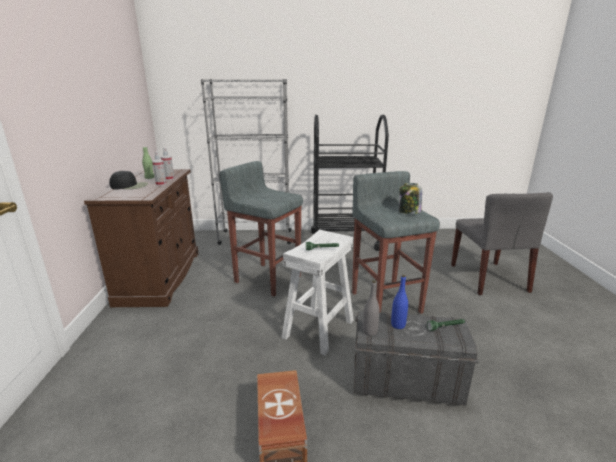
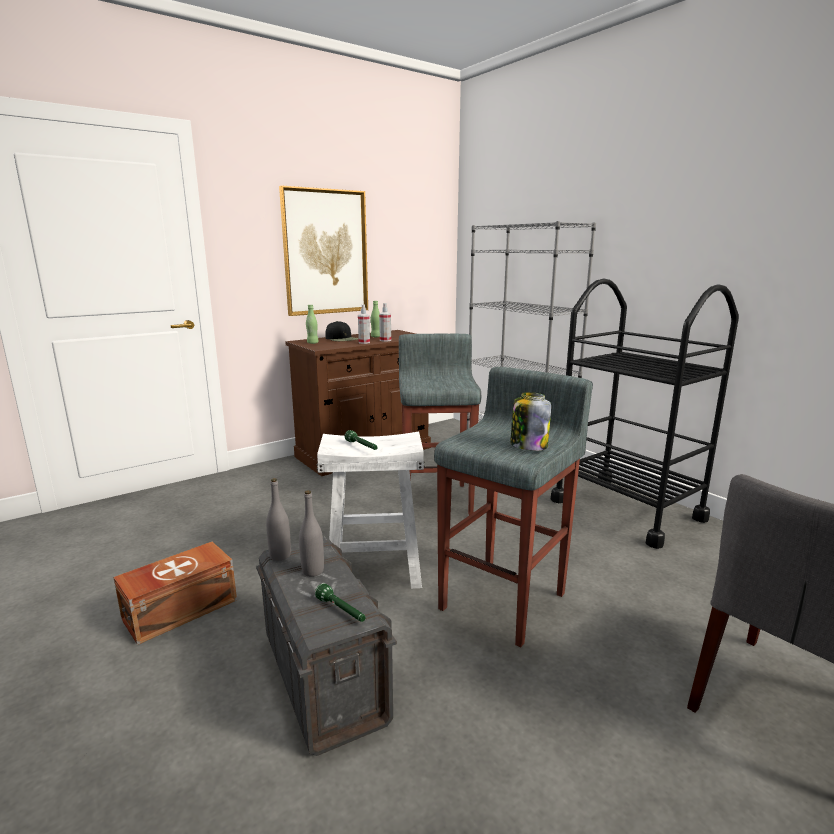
camera: 55 degrees right, 5 degrees down
blue bottle [391,275,408,329] -> grey bottle [299,490,324,577]
none -> picture [279,185,368,316]
none -> green bottle [306,305,319,344]

